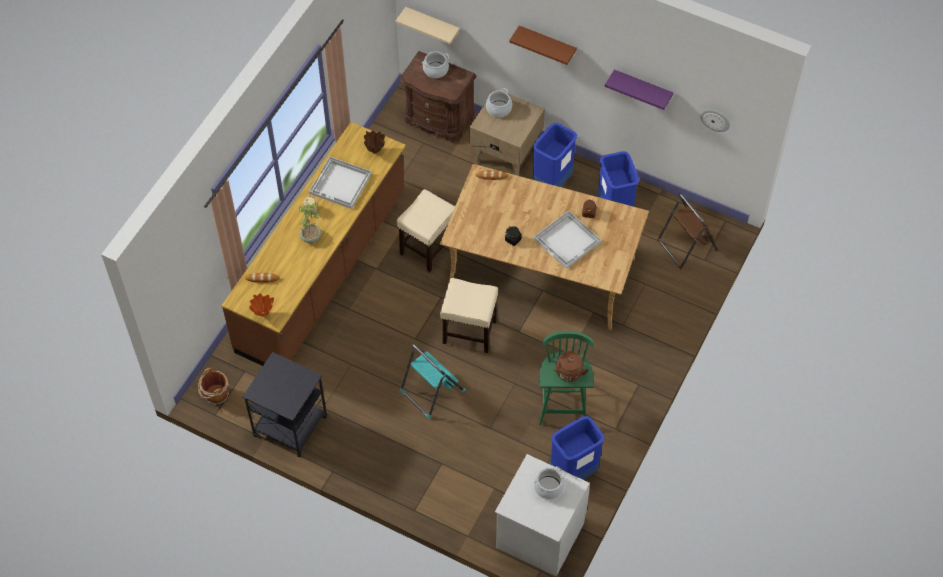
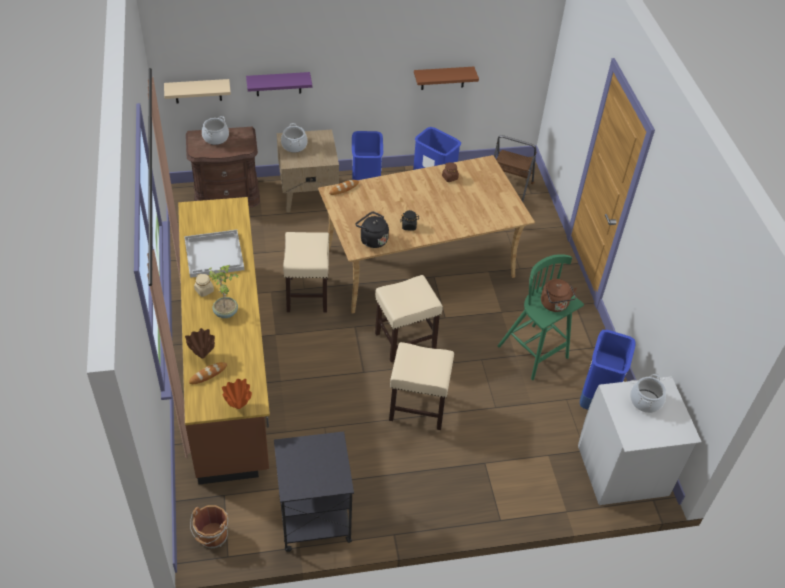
camera: 40 degrees left, 10 degrees down
brown vase [364,131,385,154] -> brown vase moved to [185,328,215,358]
turquoise step ladder [400,343,466,419] -> beige stool [389,342,454,430]
brown shelf [509,26,577,65] -> brown shelf moved to [414,67,479,90]
white tray [534,210,601,269] -> none
purple shelf [605,69,673,110] -> purple shelf moved to [246,72,312,96]
wall clock [700,109,730,132] -> none
none -> black kettle [355,211,389,248]

